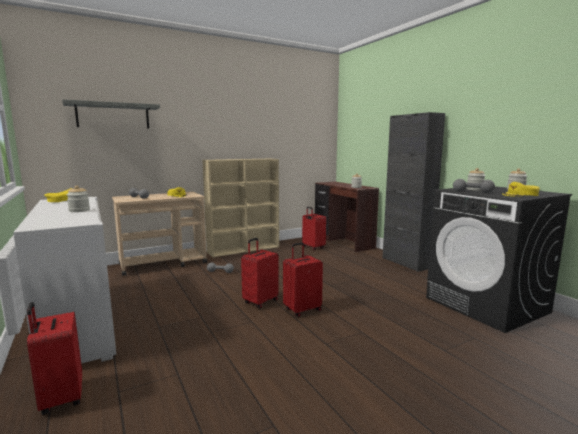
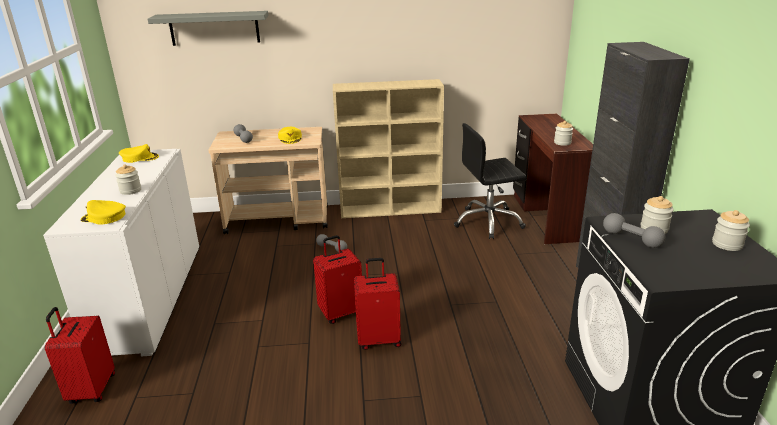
camera: 25 degrees right, 15 degrees up
red suitcase [302,207,326,250] -> black office chair [454,123,527,239]
yellow cap [502,182,540,197] -> yellow cap moved to [81,200,126,225]

